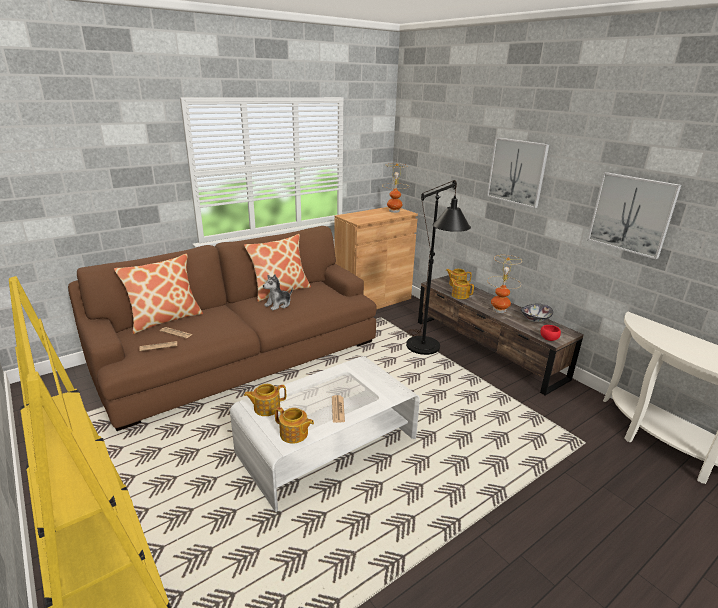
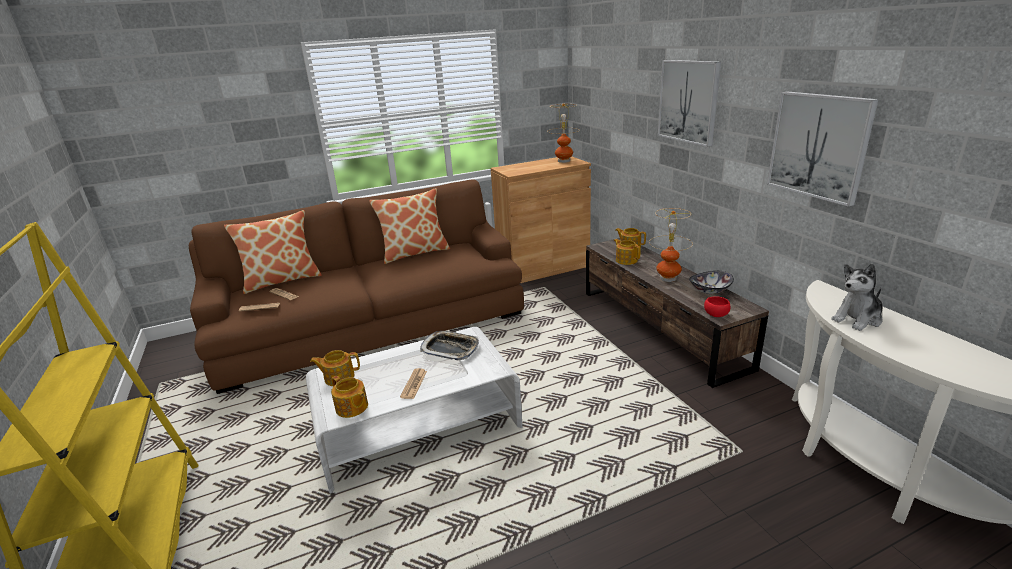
camera: 15 degrees right, 0 degrees up
plush toy [263,274,293,310] -> plush toy moved to [831,264,883,331]
black floor lamp [406,180,471,355] -> none
none -> tray [420,331,479,360]

